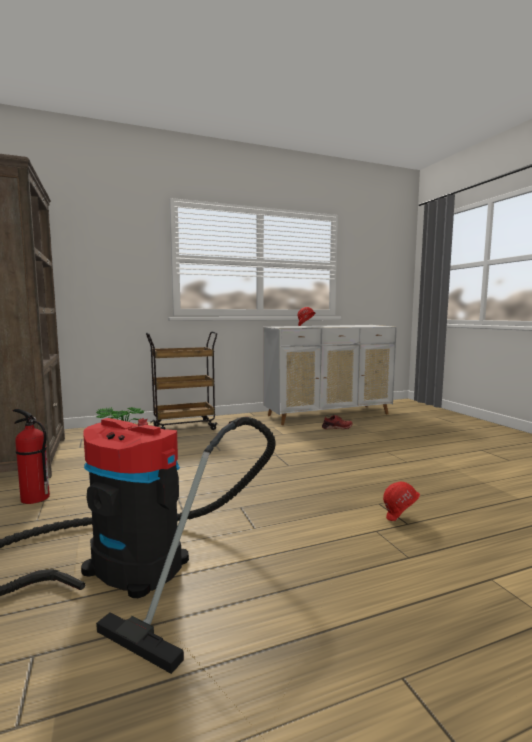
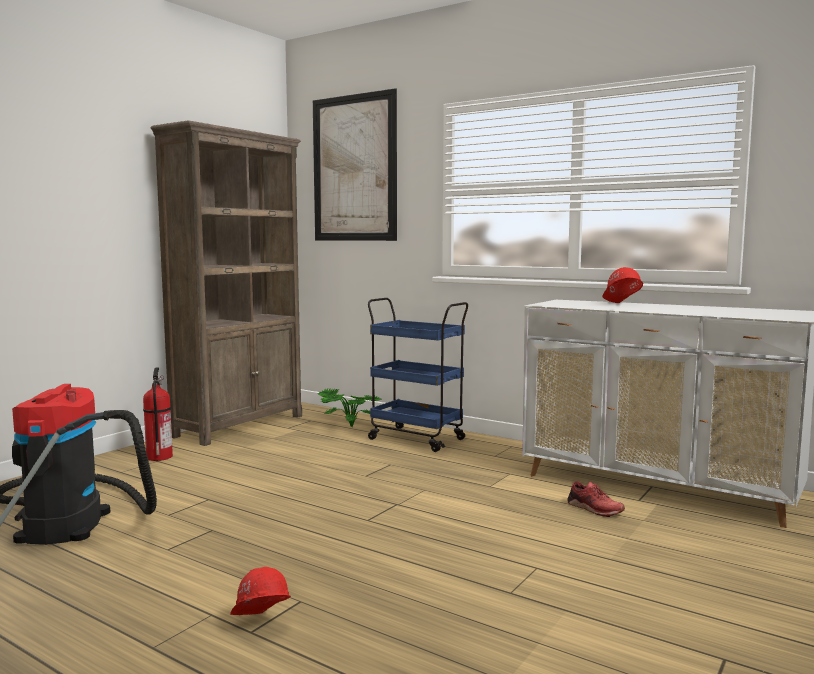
camera: 55 degrees right, 0 degrees up
brown cart [146,331,219,430] -> blue cart [368,298,468,452]
none -> picture [313,88,397,241]

